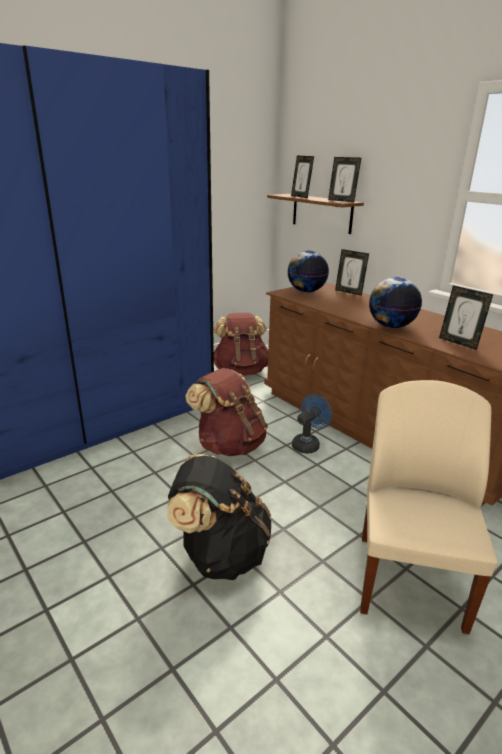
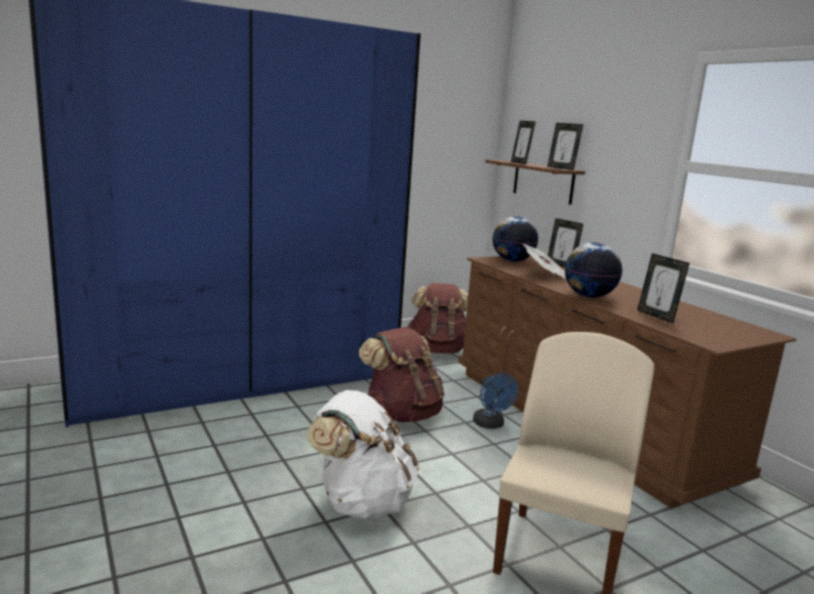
camera: 10 degrees right, 10 degrees down
black backpack [167,454,272,580] -> white backpack [307,390,419,518]
blue fan [292,394,332,454] -> blue fan turned 105 degrees clockwise [473,373,518,429]
none -> newspaper [523,244,566,279]

